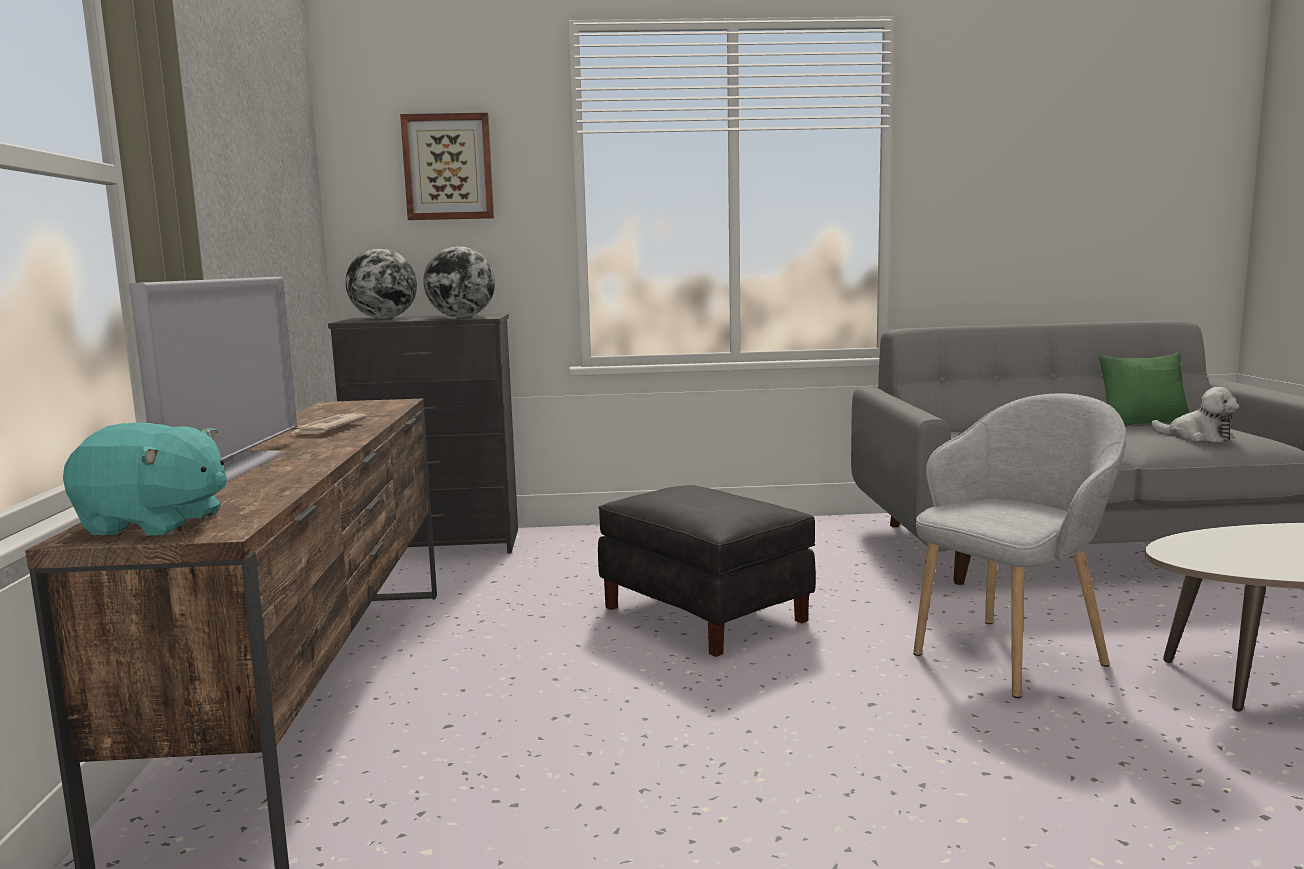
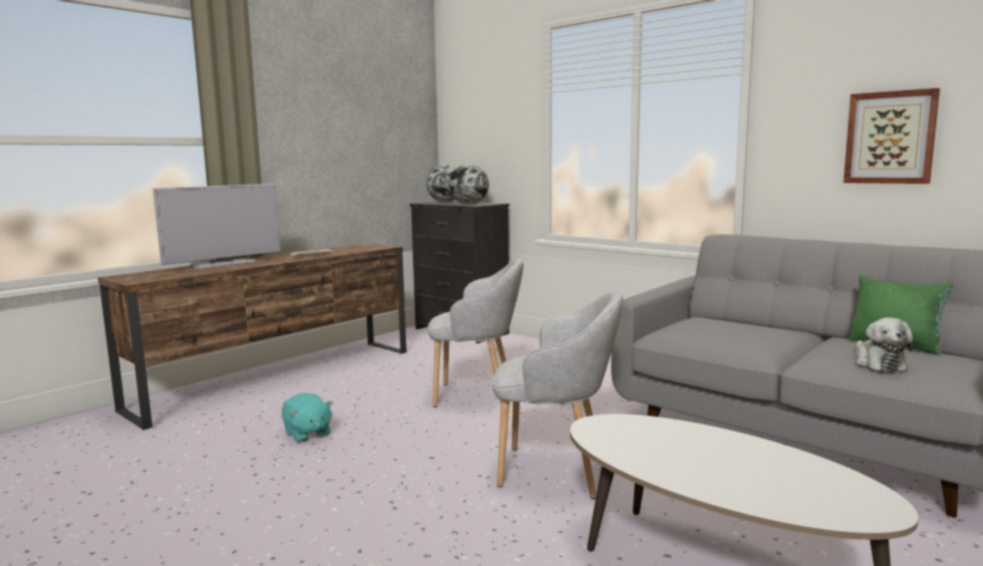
camera: 45 degrees right, 0 degrees up
turquoise plush toy [63,423,227,535] -> turquoise plush toy moved to [282,393,333,442]
picture [400,113,494,220] -> picture moved to [843,88,940,184]
black ottoman [598,485,816,657] -> grey armchair [428,259,523,407]

